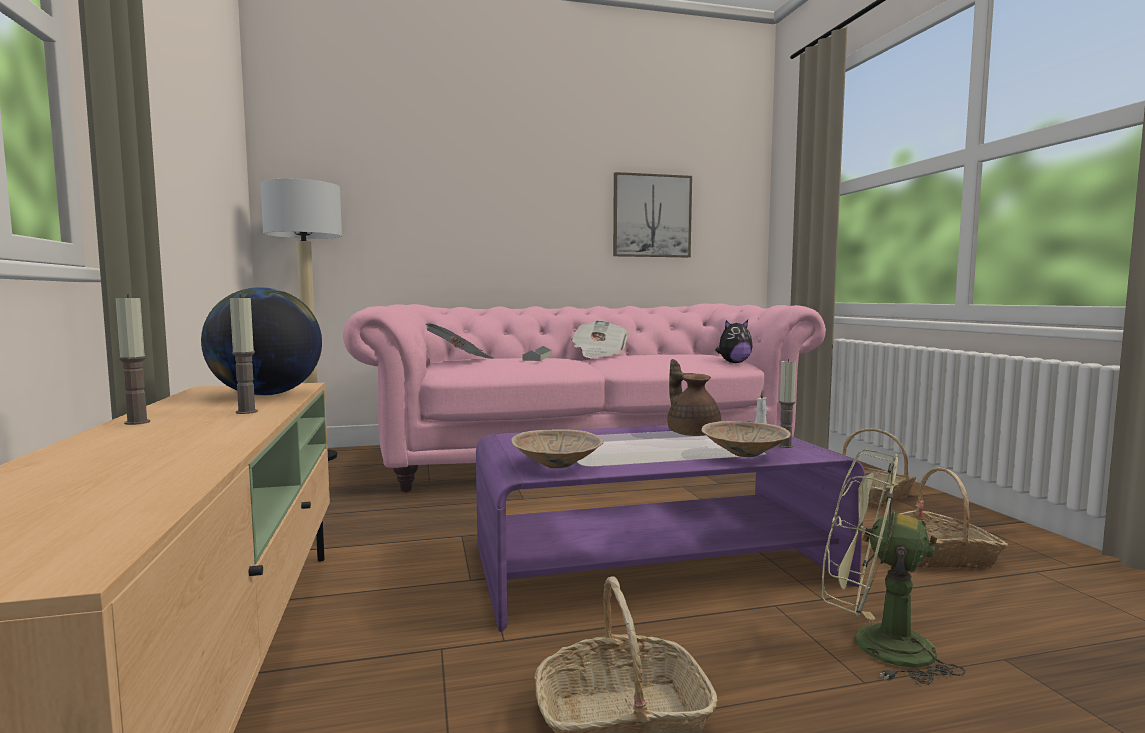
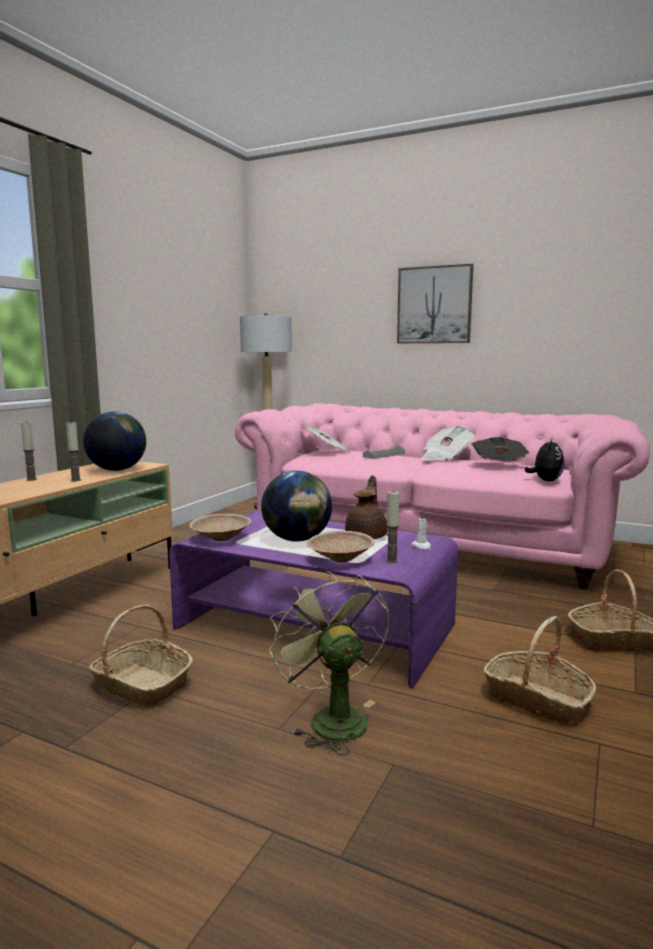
camera: 40 degrees right, 5 degrees up
picture [613,172,692,257] -> picture moved to [397,264,473,343]
plush toy [715,320,753,363] -> plush toy turned 90 degrees counterclockwise [525,438,564,481]
none -> globe [261,471,332,542]
none -> newspaper [471,437,529,462]

